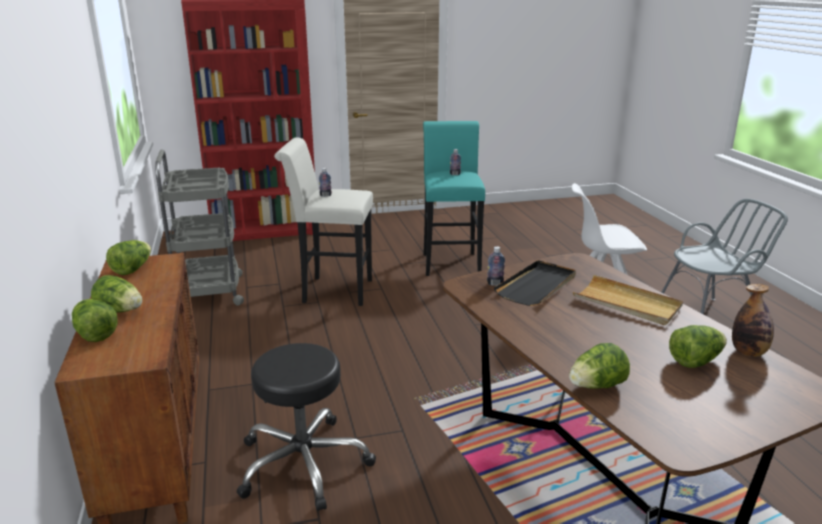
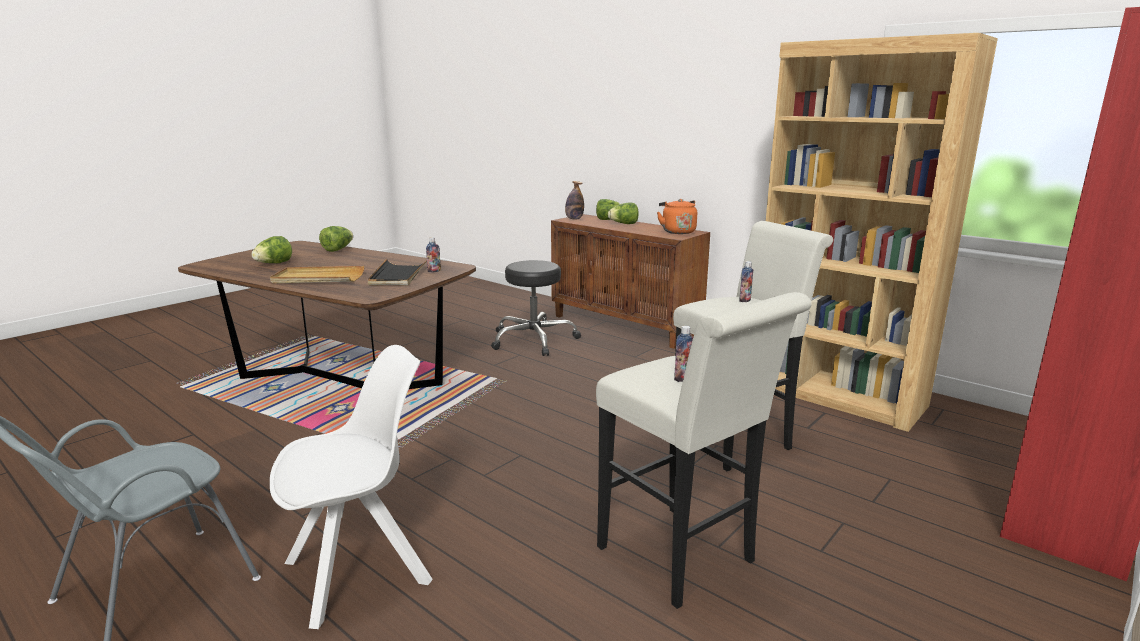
camera: 145 degrees right, 5 degrees down
lettuce [106,240,151,275] -> orange kettle [657,199,697,234]
grey cart [155,149,244,306] -> brown bookcase [766,33,998,432]
turquoise stool [423,121,485,276] -> white stool [596,292,812,609]
bottle [732,284,774,357] -> bottle moved to [565,181,584,219]

